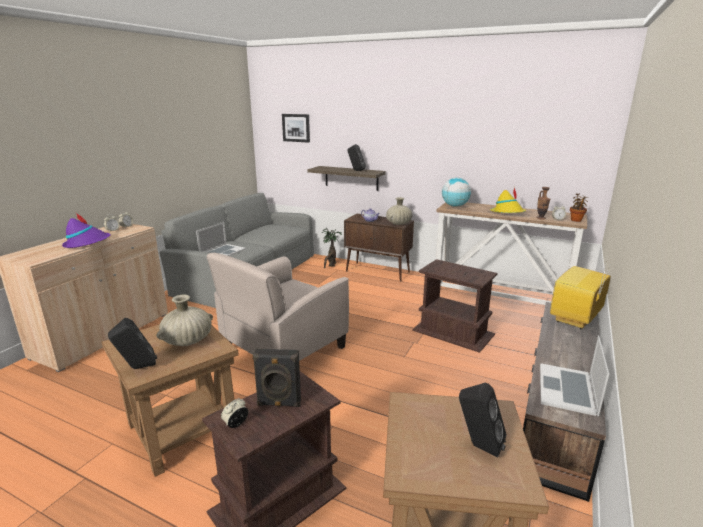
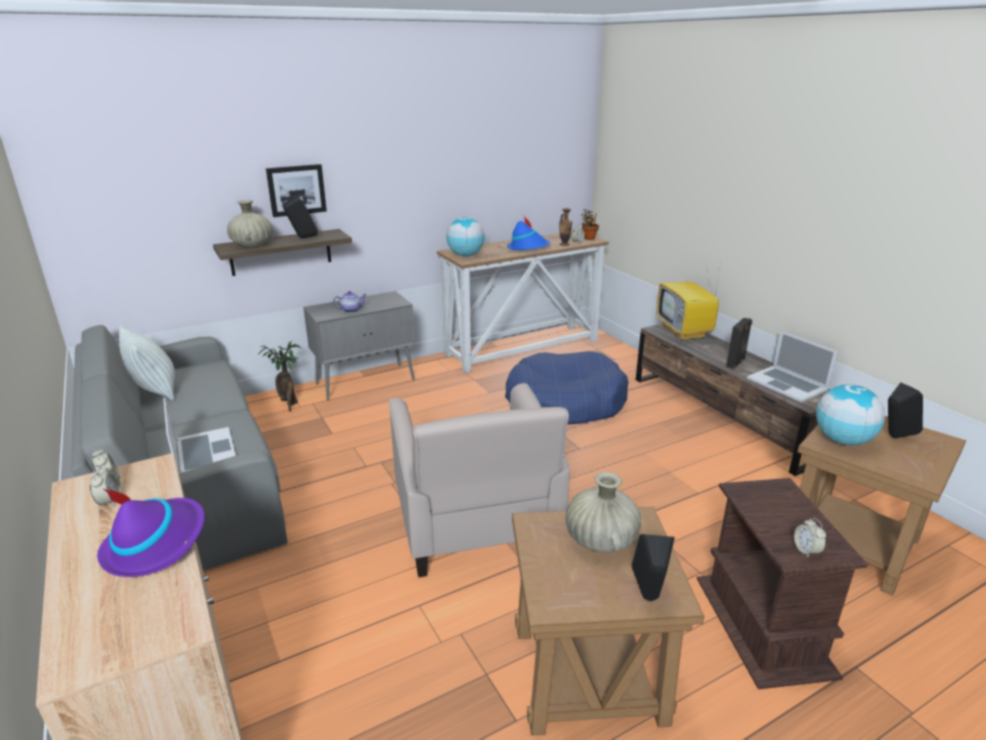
camera: 55 degrees left, 5 degrees up
black speaker [252,349,301,407] -> black speaker moved to [726,318,752,369]
picture [282,114,310,143] -> picture moved to [266,164,327,217]
brown cabinet [344,214,414,282] -> grey cabinet [303,291,415,401]
beige vase [386,197,412,225] -> beige vase moved to [227,200,273,247]
brown side table [412,259,497,353] -> blue dog bed [505,351,629,425]
yellow hat [490,188,526,213] -> blue hat [507,216,550,250]
none -> pillow [119,326,175,401]
none -> globe [816,384,885,445]

